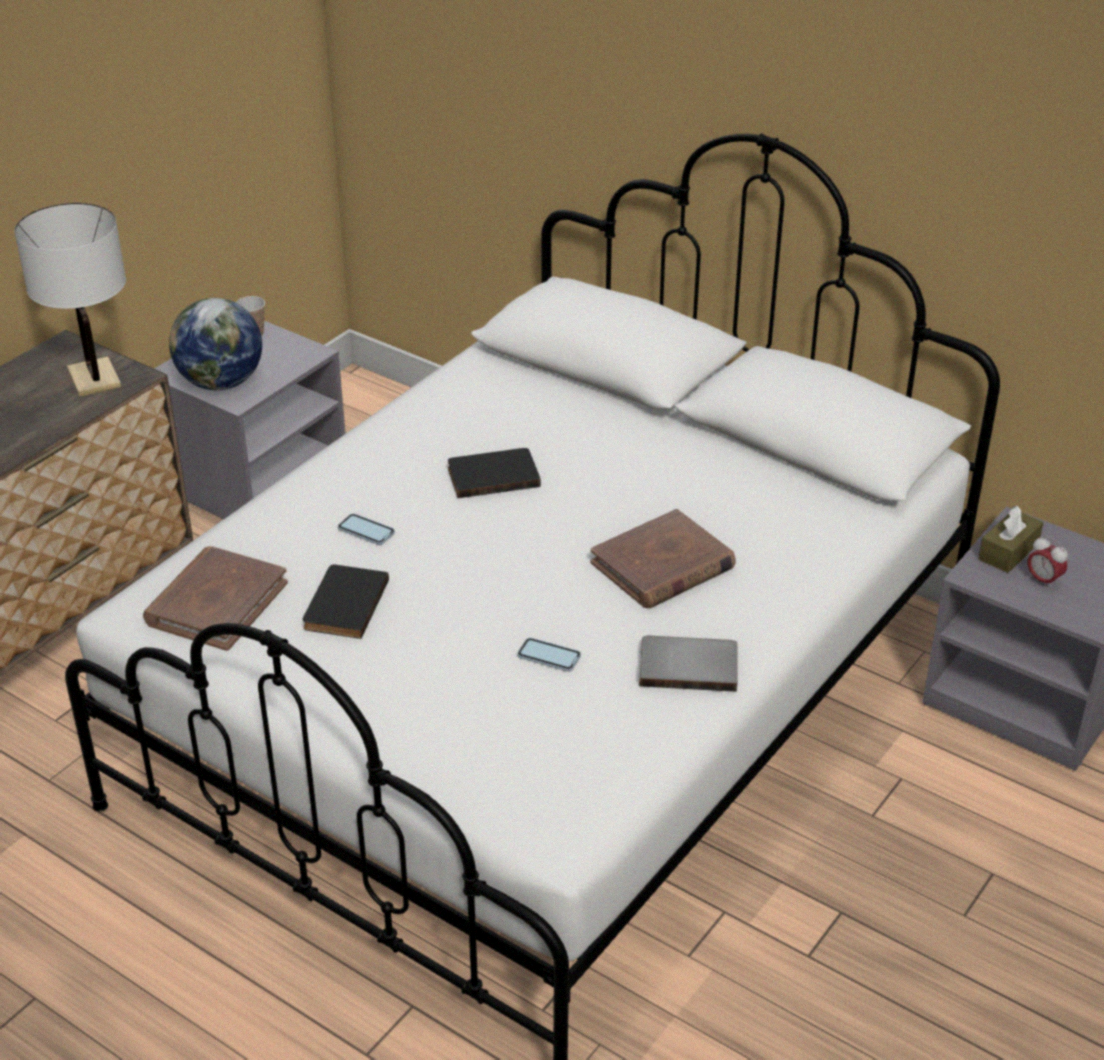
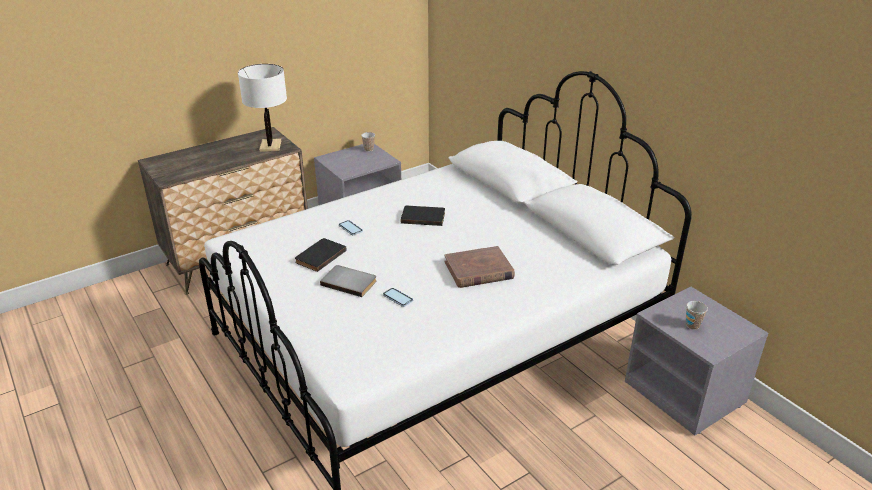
camera: 20 degrees right, 5 degrees down
brown book [143,546,288,651] -> none
globe [169,298,262,391] -> none
grey book [639,636,737,692] -> grey book moved to [320,265,376,297]
brown tissue box [978,506,1043,573] -> none
alarm clock [1028,536,1068,590] -> cup [686,301,708,330]

